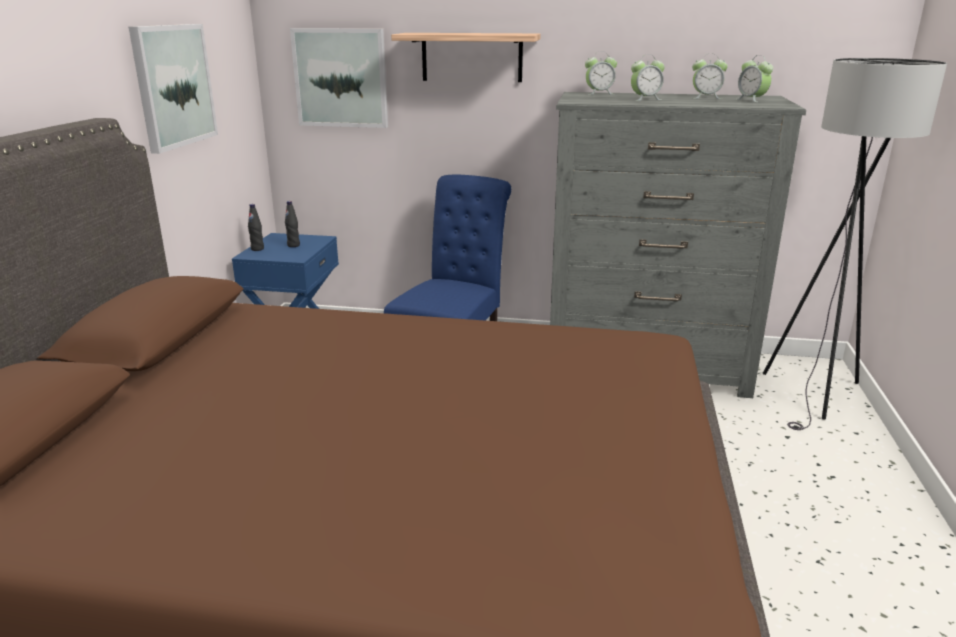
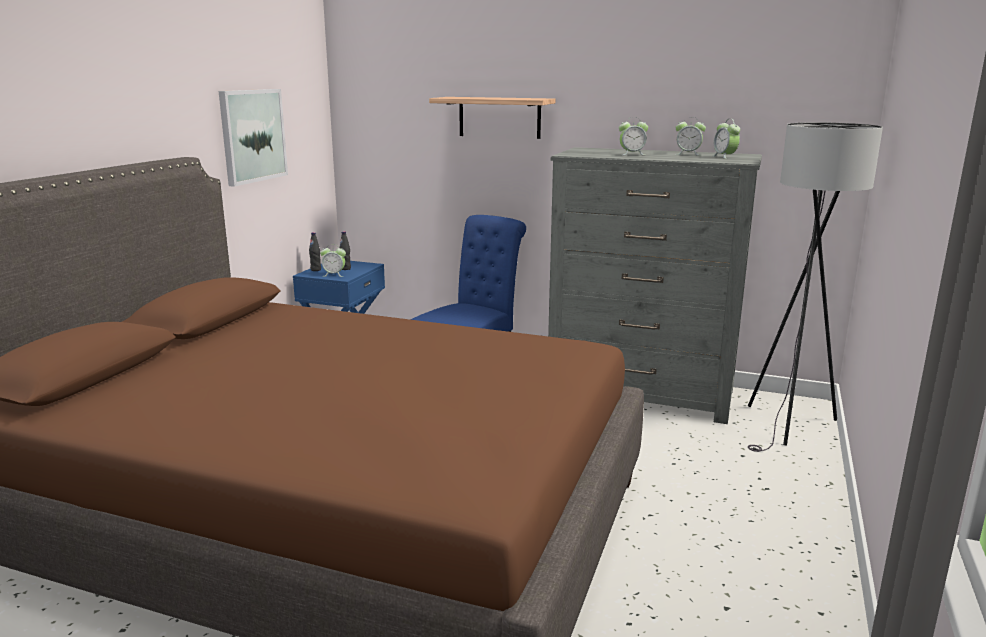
camera: 10 degrees right, 5 degrees down
picture [290,28,388,128] -> none
alarm clock [585,52,617,95] -> alarm clock moved to [320,244,346,277]

